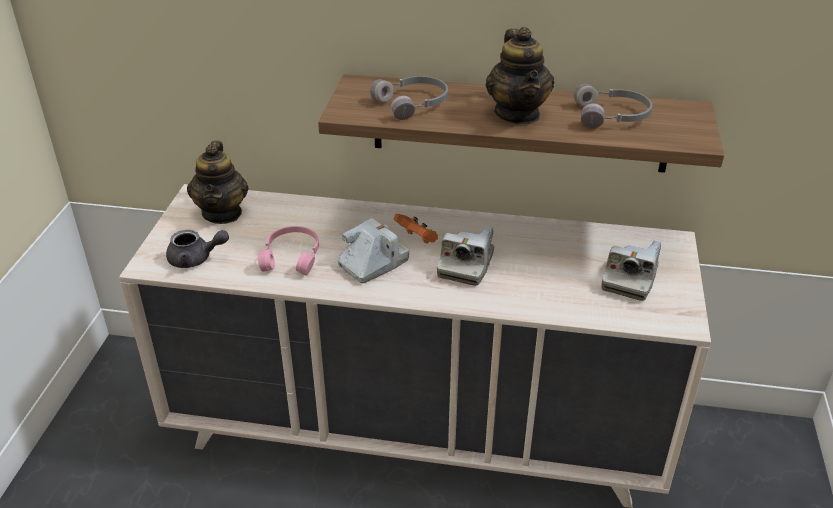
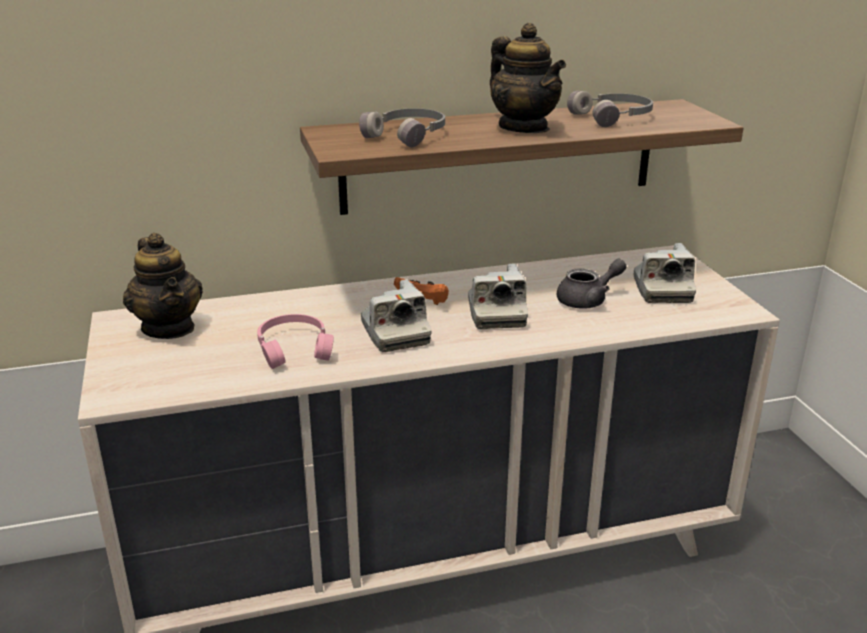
camera: 25 degrees left, 10 degrees down
grey teapot [166,230,229,268] -> grey teapot moved to [557,259,626,309]
camera [337,218,409,283] -> camera turned 135 degrees clockwise [361,279,432,352]

